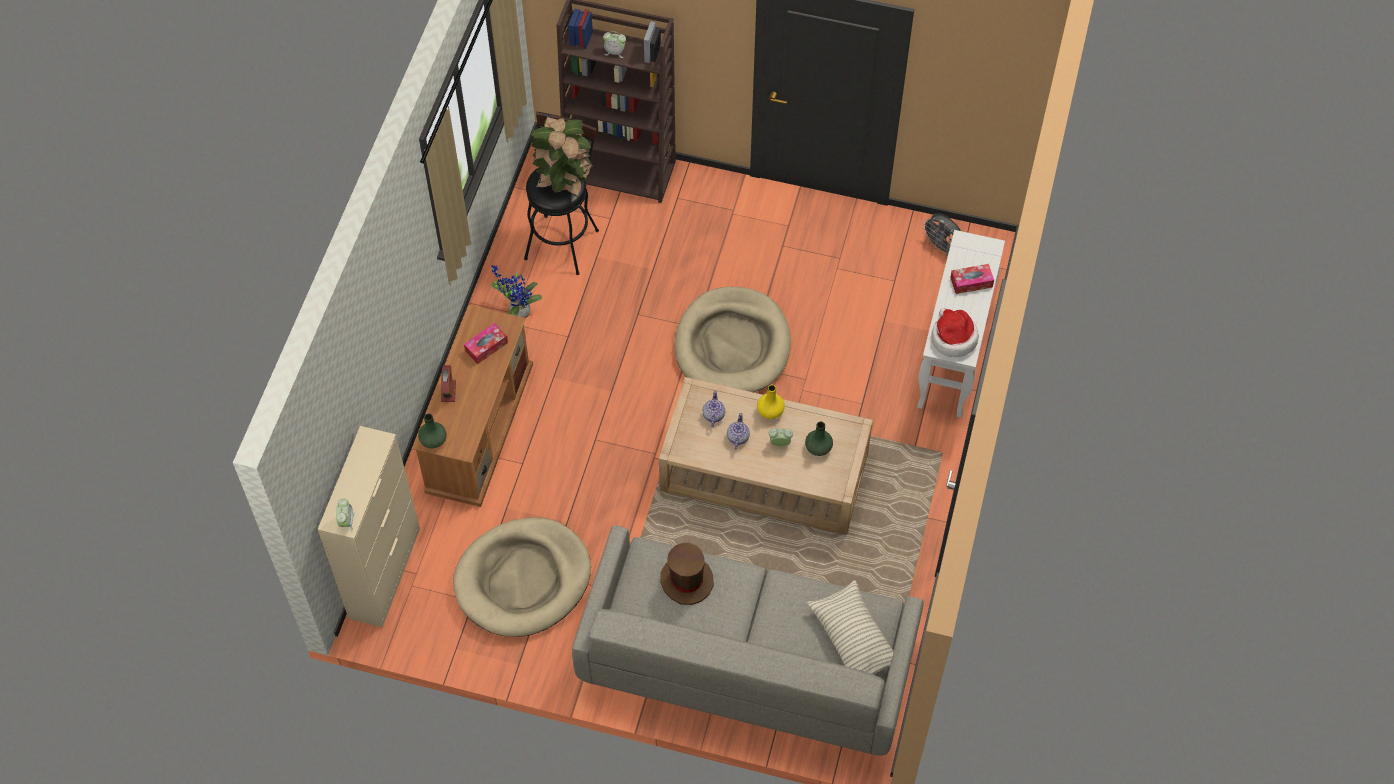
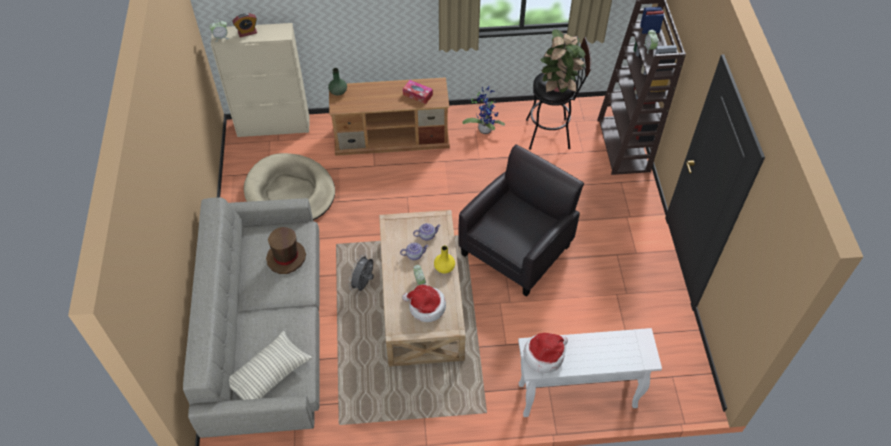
camera: 70 degrees right, 5 degrees down
alarm clock [441,365,456,402] -> alarm clock moved to [232,13,257,37]
beige dog bed [675,287,791,393] -> black armchair [458,144,584,297]
green vase [805,421,833,456] -> hat [402,285,446,322]
grey fan [921,214,961,256] -> grey fan moved to [348,254,374,291]
tissue box [950,264,994,294] -> none

